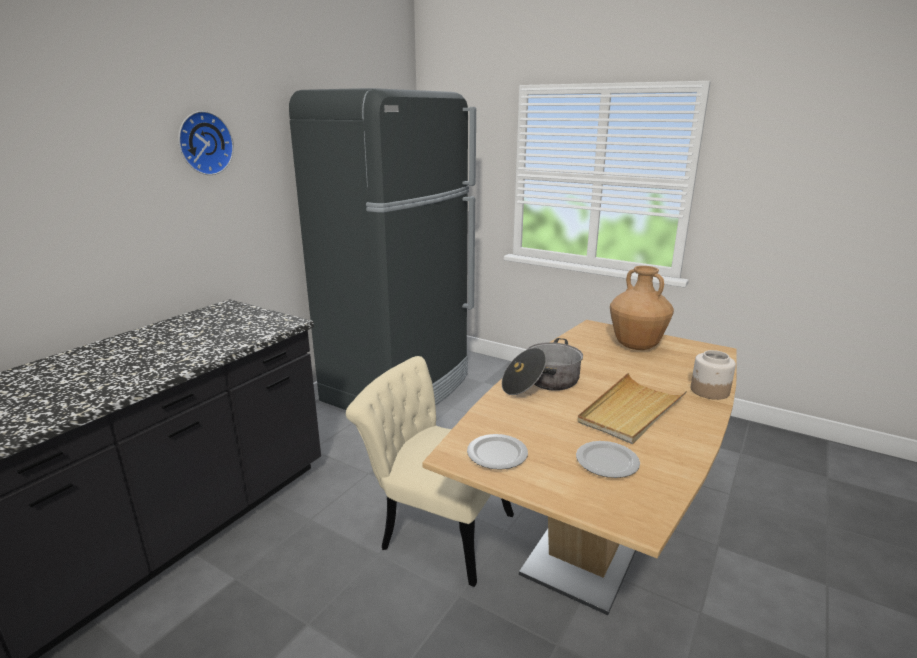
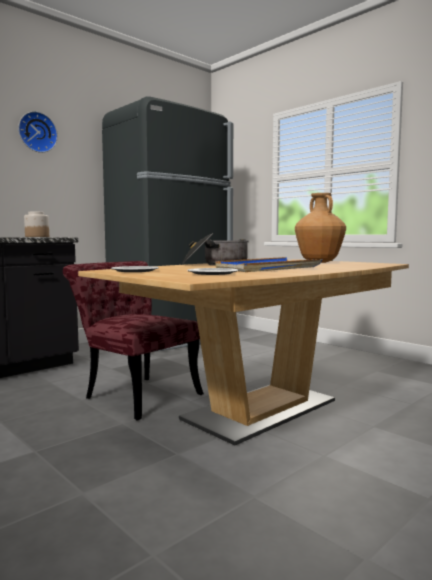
camera: 15 degrees right, 15 degrees down
beige chair [346,356,514,587] -> red chair [63,261,204,421]
beige tray [577,373,687,444] -> blue tray [215,257,322,272]
jar [691,350,736,400] -> jar moved to [24,211,49,237]

